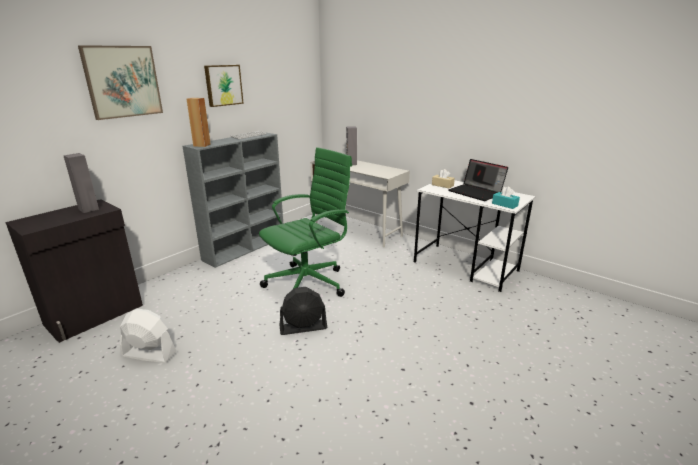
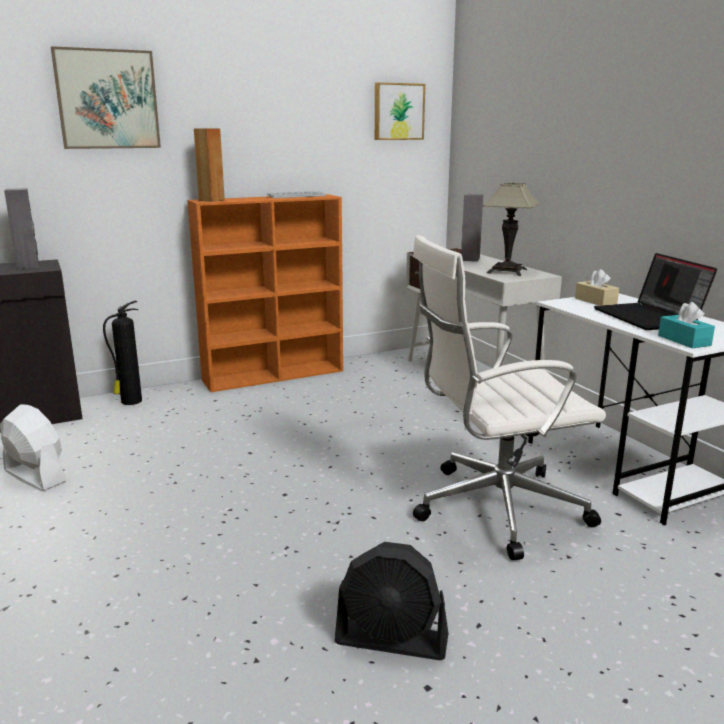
camera: 25 degrees right, 5 degrees down
grey bookcase [182,132,283,268] -> orange bookcase [187,194,343,392]
picture [204,65,244,107] -> picture moved to [375,82,425,140]
green office chair [259,147,352,297] -> none
black fan [279,287,327,335] -> black fan moved to [334,542,448,660]
none -> fire extinguisher [103,301,142,405]
none -> white office chair [413,235,606,560]
none -> table lamp [482,183,541,276]

